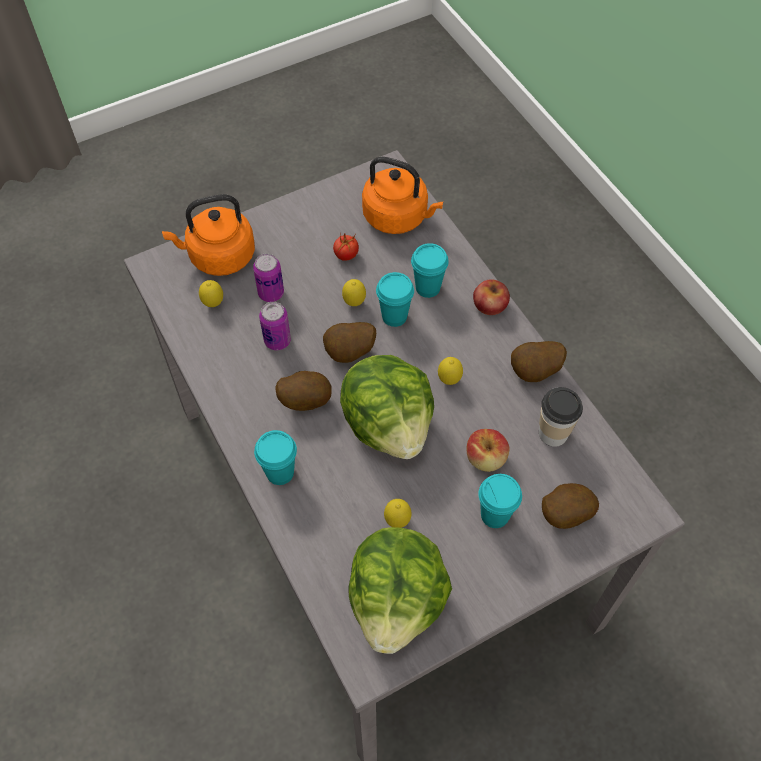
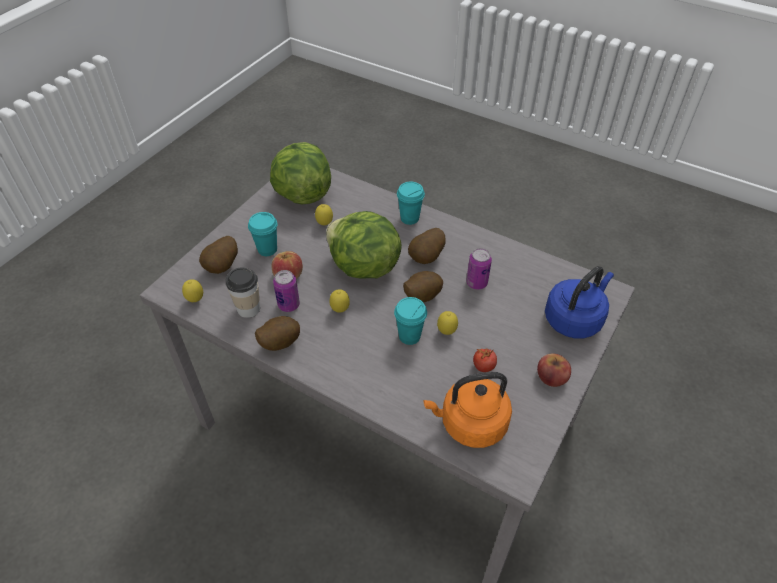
camera: 150 degrees right, 10 degrees down
orange kettle [162,194,255,276] -> blue kettle [545,266,614,338]
lemon [199,280,223,307] -> lemon moved to [182,279,203,302]
can [253,253,284,302] -> can moved to [273,270,300,312]
turquoise cup [411,243,449,298] -> none
apple [473,280,510,315] -> apple moved to [537,353,571,387]

